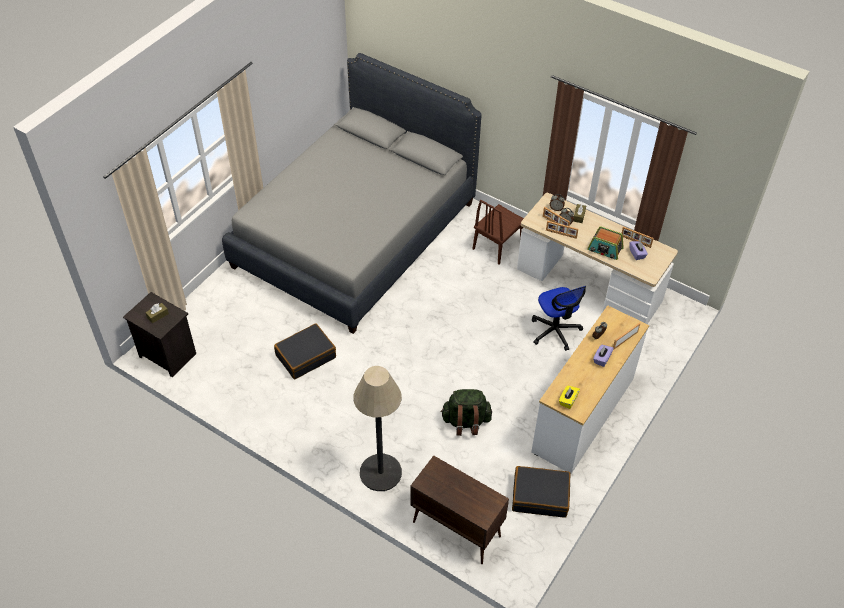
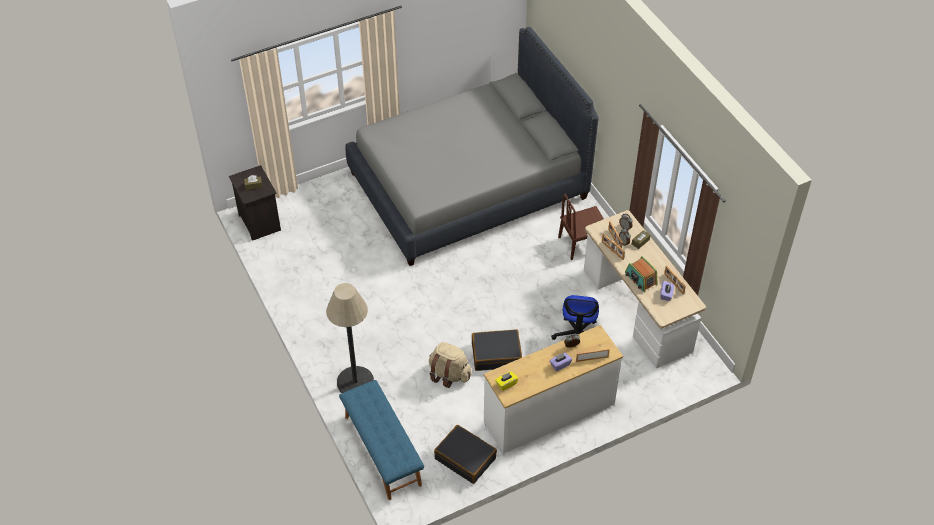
camera: 30 degrees right, 0 degrees up
black suitcase [274,323,336,379] -> black suitcase moved to [472,329,522,371]
brown cabinet [410,455,509,564] -> blue bench [339,380,424,500]
green backpack [441,389,492,436] -> beige backpack [429,342,472,388]

